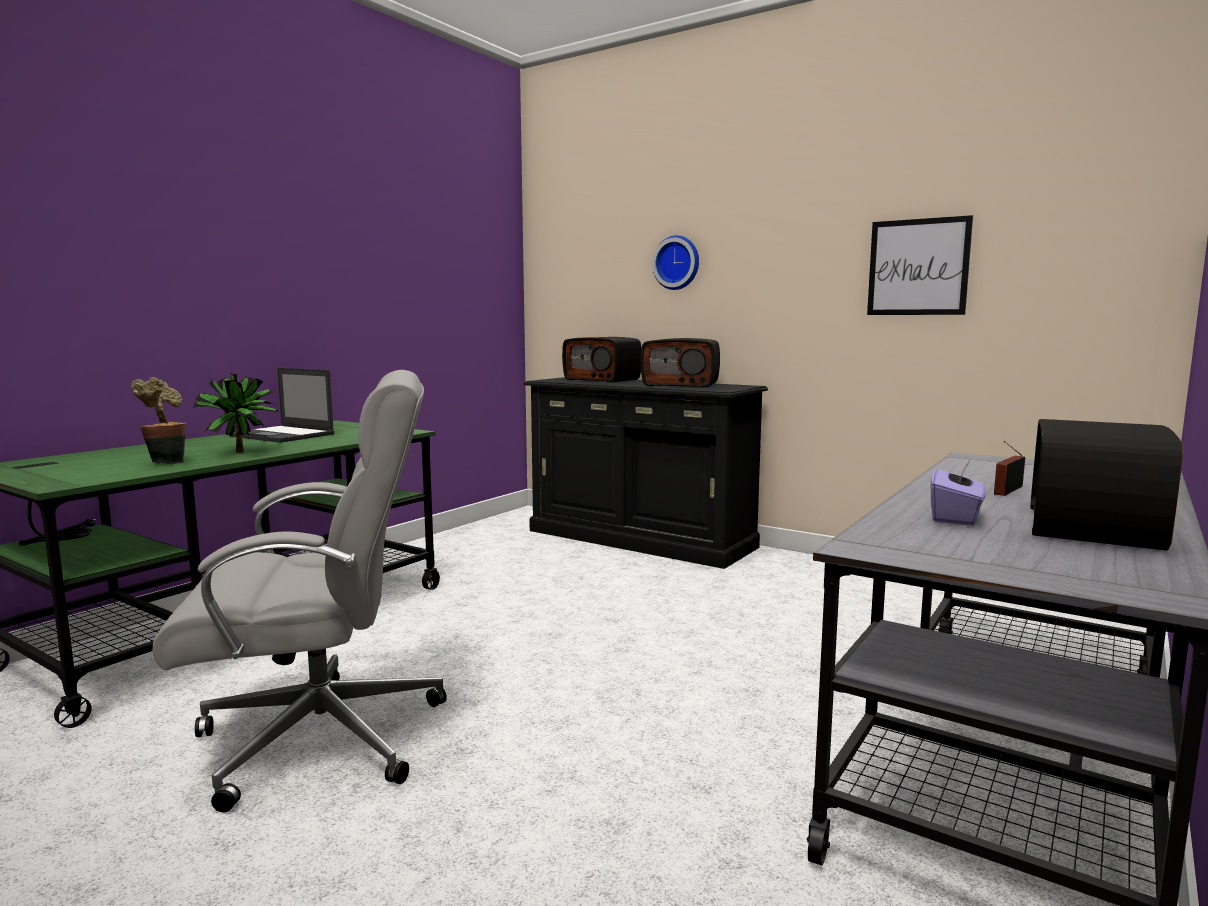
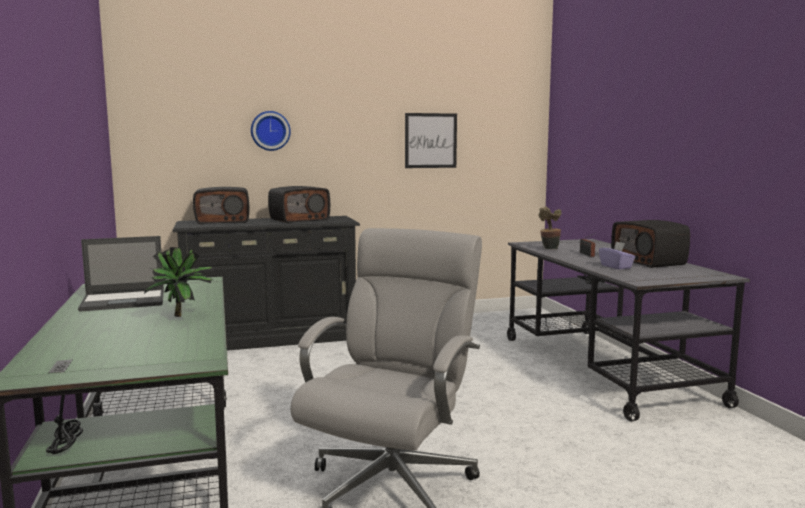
camera: 50 degrees left, 0 degrees up
potted plant [131,377,186,464] -> potted plant moved to [539,206,562,249]

